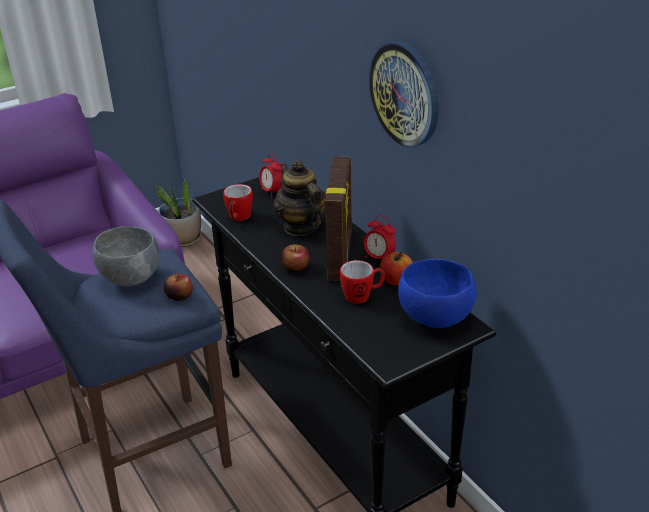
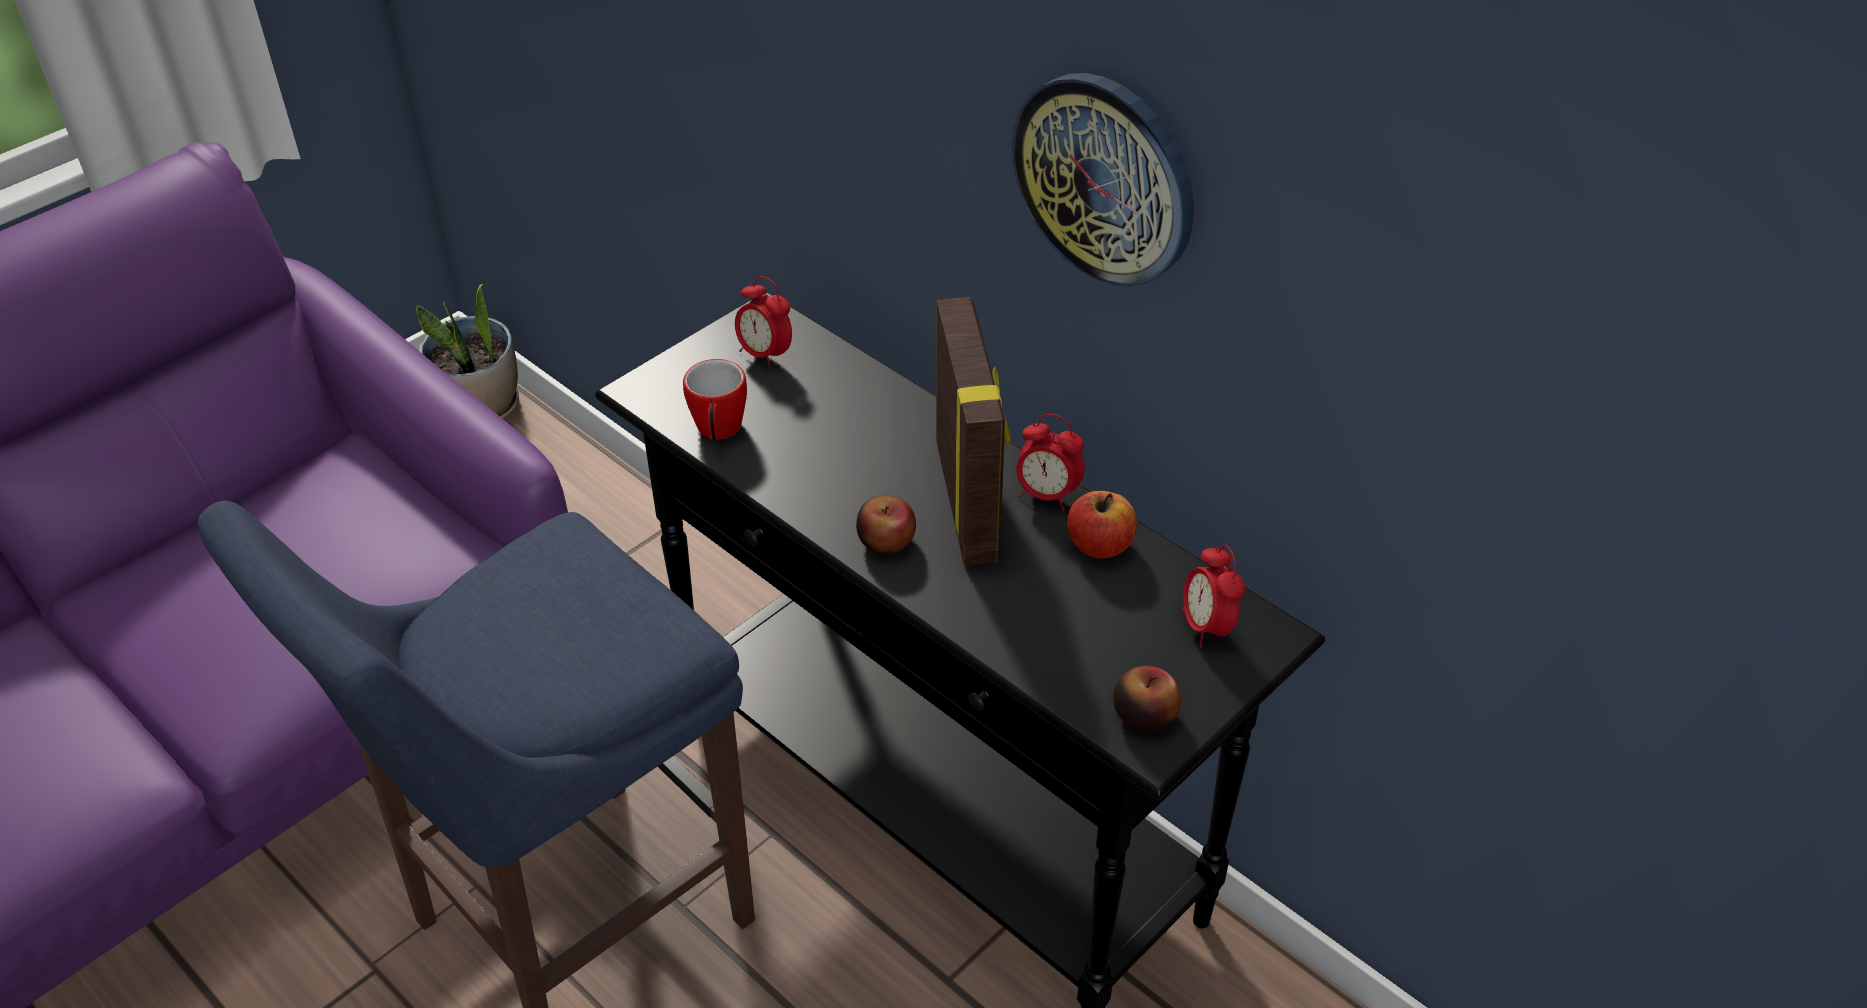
camera: 15 degrees left, 10 degrees up
grey bowl [92,226,160,286] -> none
apple [164,274,193,301] -> apple moved to [1113,666,1181,731]
teapot [274,160,326,236] -> none
mug [340,260,385,304] -> none
blue bowl [398,259,477,328] -> alarm clock [1182,545,1245,647]

